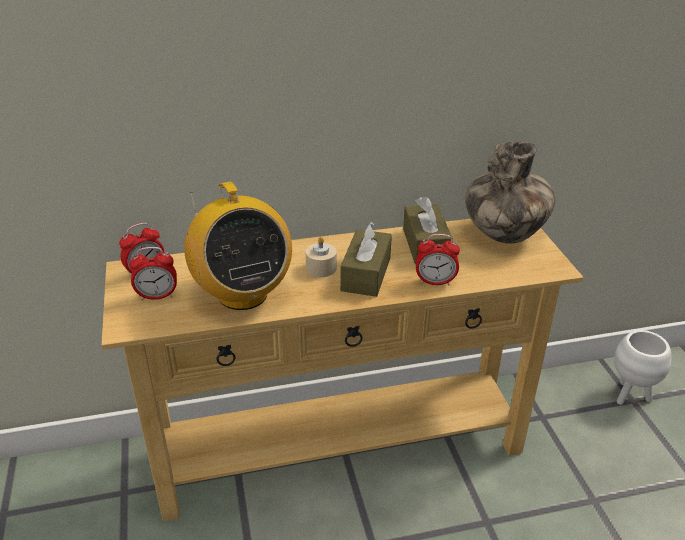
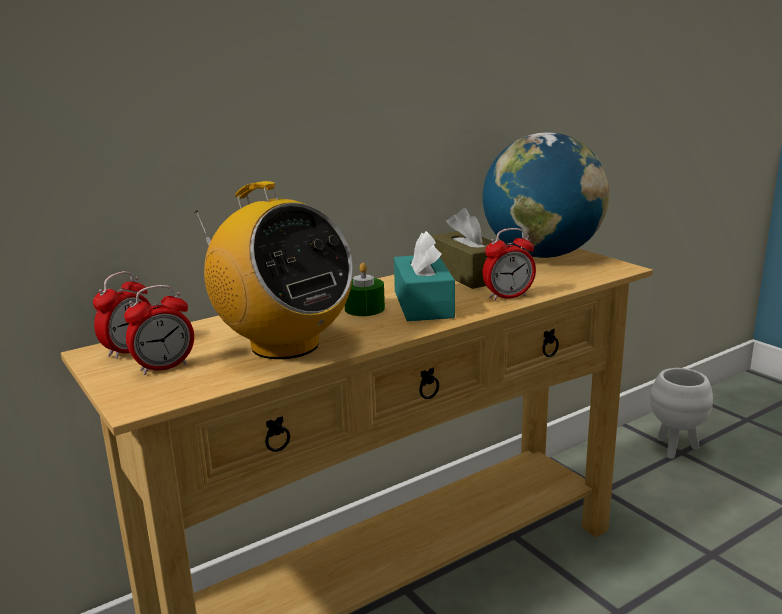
camera: 20 degrees left, 15 degrees down
beige candle [306,237,337,277] -> green candle [345,263,385,316]
brown tissue box [340,222,392,297] -> turquoise tissue box [394,231,455,321]
vase [465,142,555,244] -> globe [483,132,609,258]

